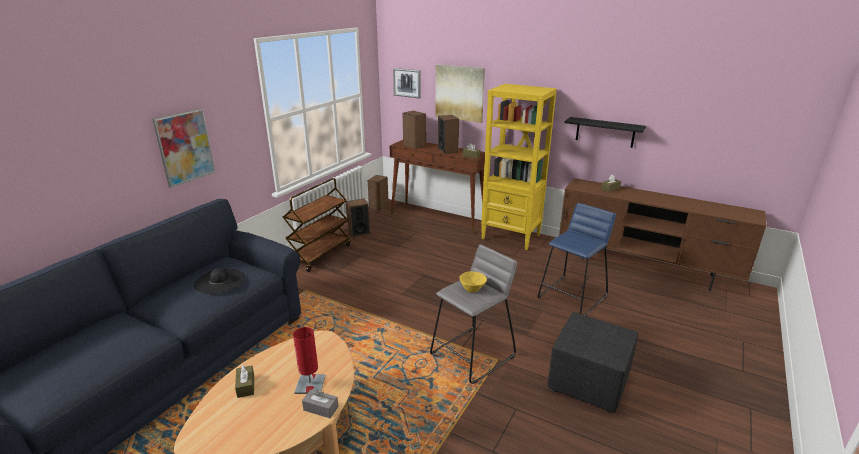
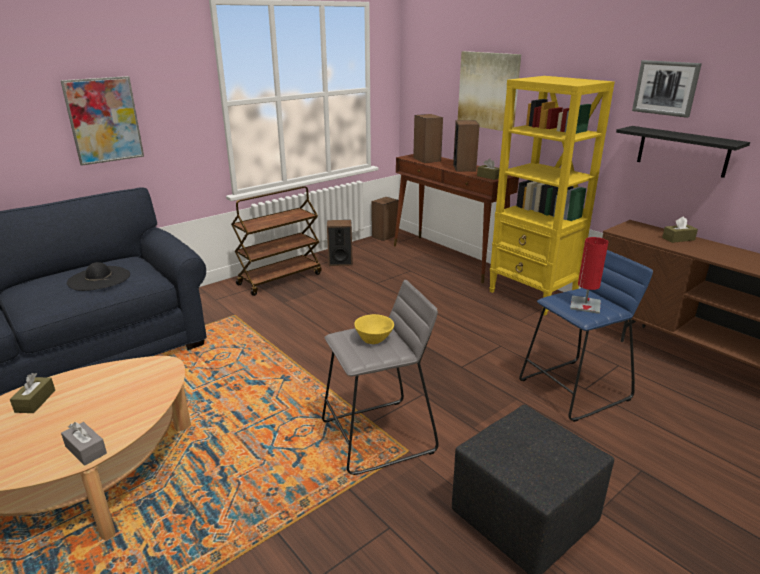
camera: 20 degrees right, 0 degrees up
red table lamp [293,327,326,394] -> red table lamp moved to [570,237,608,314]
picture [393,68,421,99] -> picture moved to [632,60,702,118]

